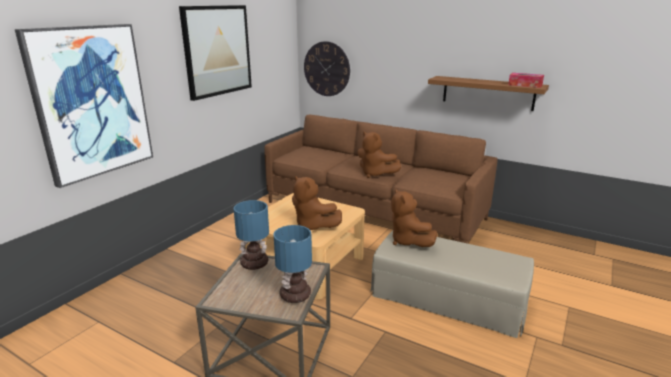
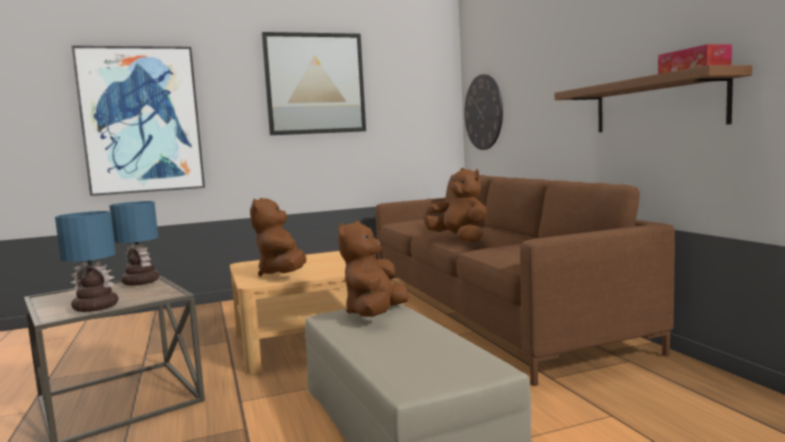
camera: 40 degrees right, 15 degrees down
brown plush toy [357,132,401,178] -> brown plush toy turned 150 degrees clockwise [423,168,487,242]

